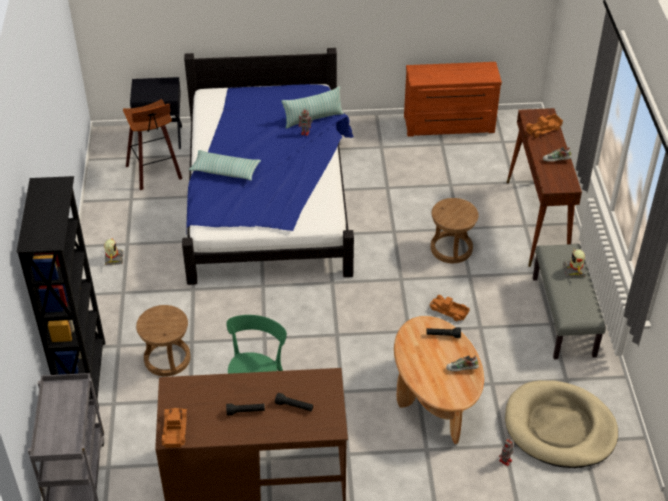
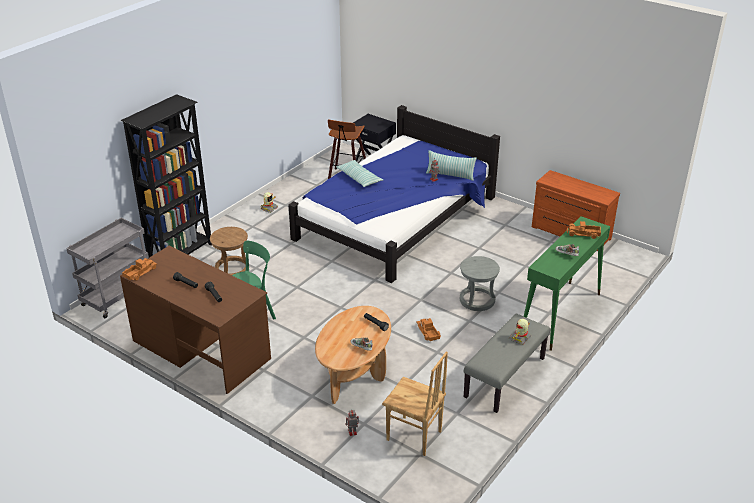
camera: 40 degrees right, 10 degrees down
brown stool [431,198,479,263] -> grey stool [460,256,500,311]
beige dog bed [505,380,618,468] -> brown chair [382,351,448,456]
brown console table [507,108,582,267] -> green console table [524,216,610,351]

